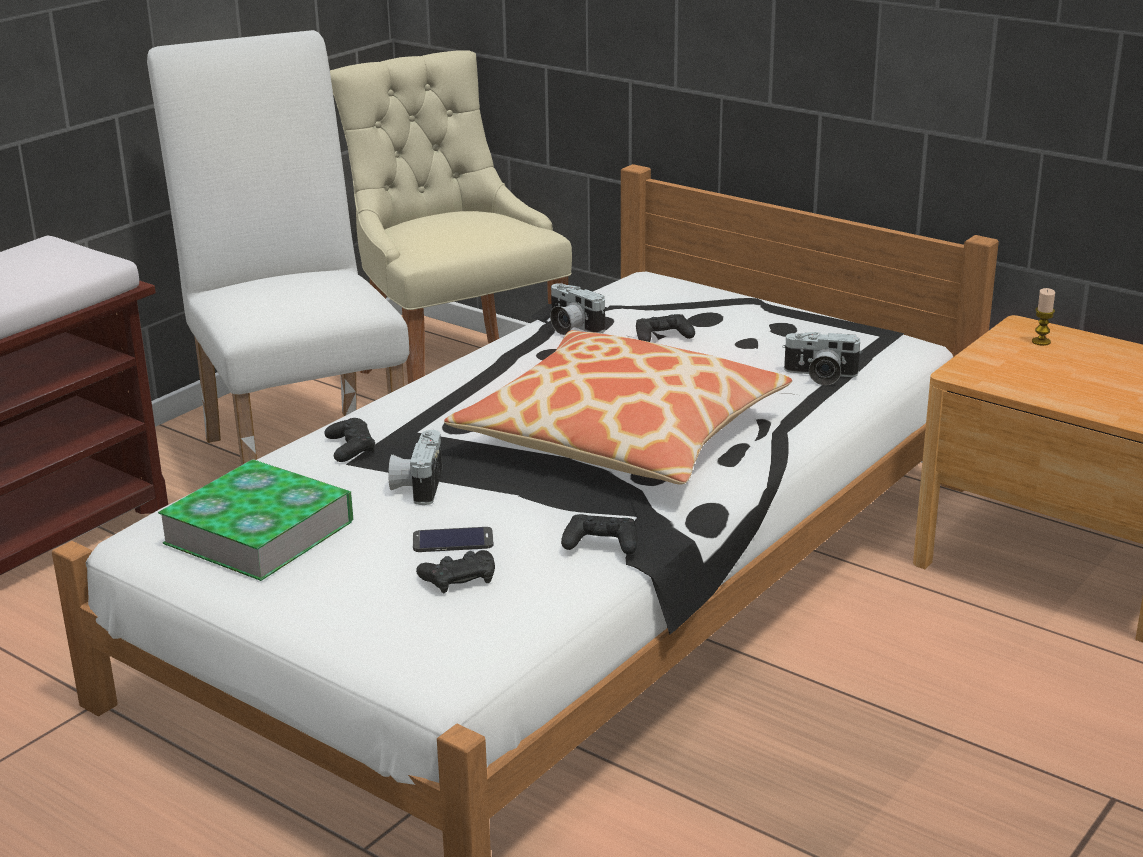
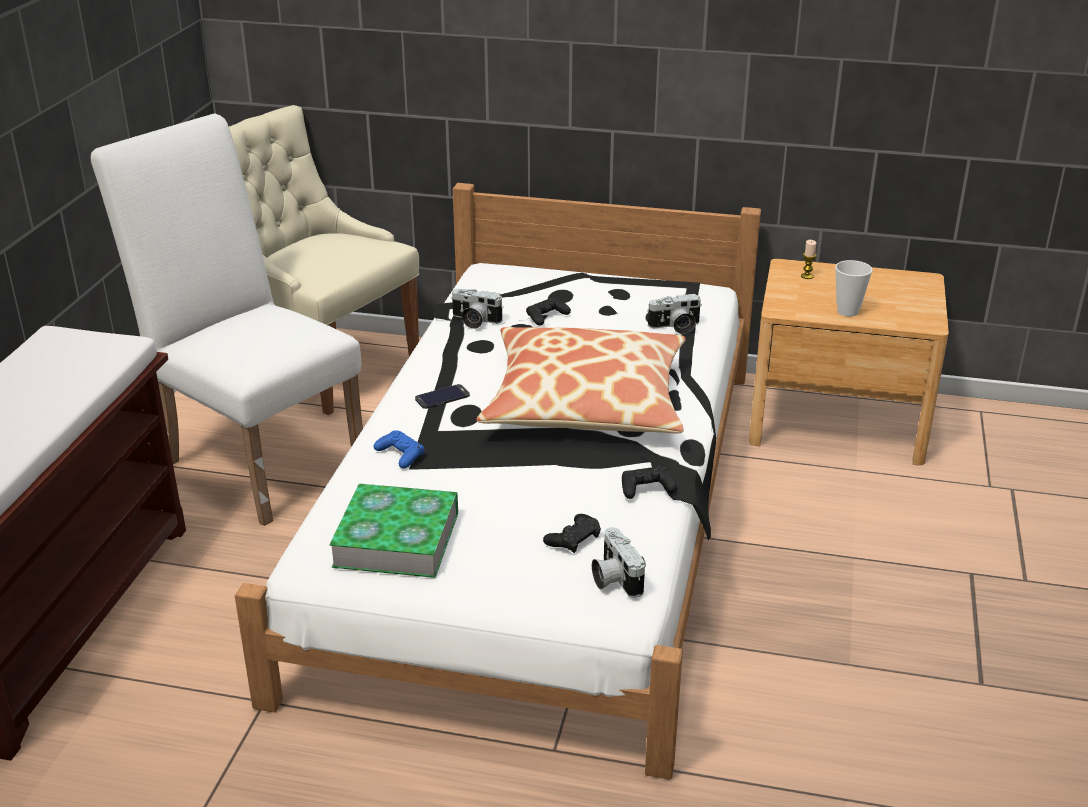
camera: 25 degrees left, 5 degrees up
black game controller [324,418,375,462] -> blue game controller [374,430,424,468]
camera [388,430,442,505] -> camera moved to [592,527,646,598]
phone [413,527,494,552] -> phone moved to [415,384,470,409]
none -> cup [835,260,873,317]

